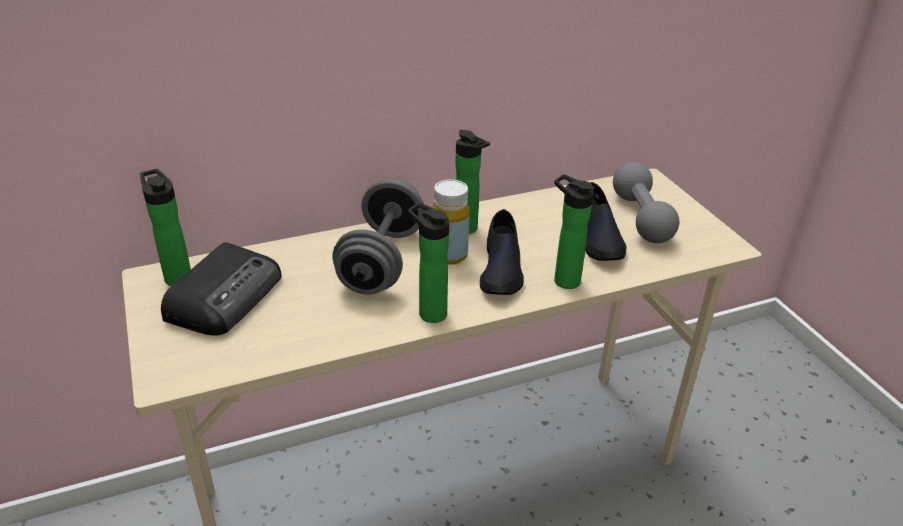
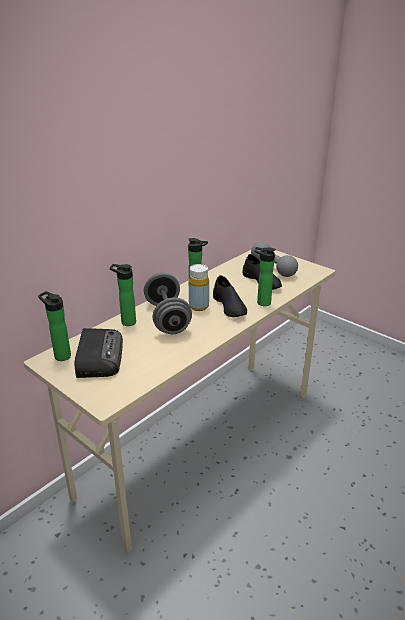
camera: 25 degrees left, 5 degrees down
bottle [408,202,449,323] -> bottle moved to [110,264,136,326]

